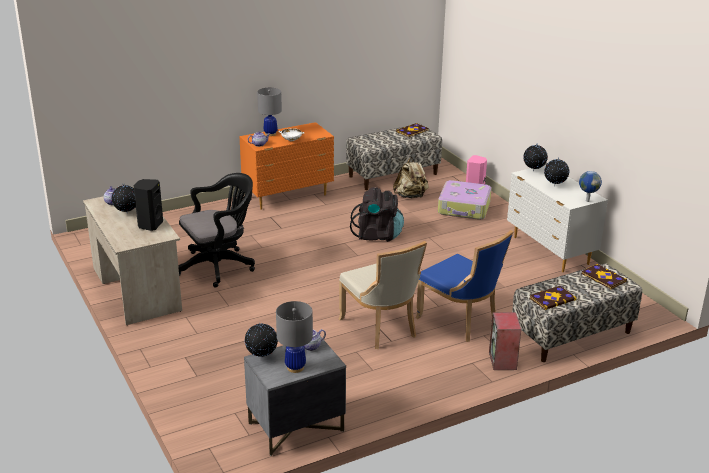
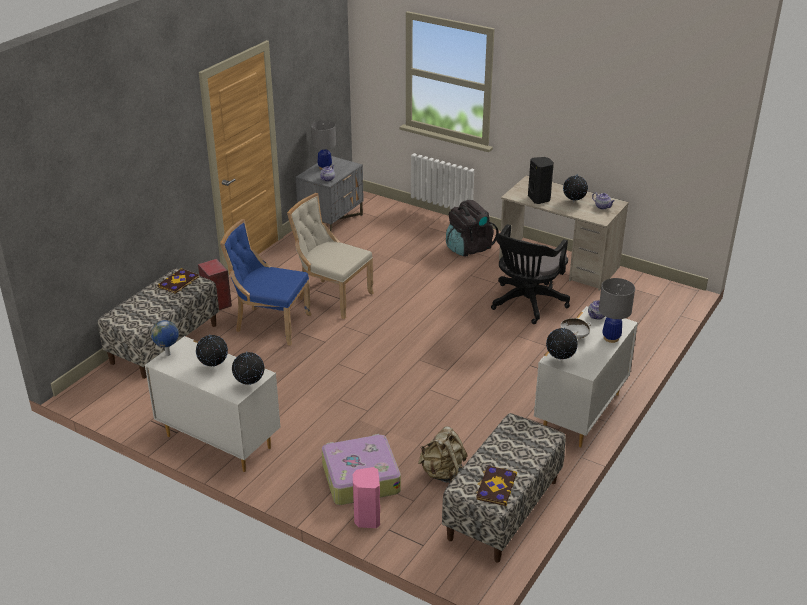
camera: 150 degrees right, 5 degrees up
orange dresser [239,122,334,210] -> white dresser [534,306,638,447]
globe [245,323,278,357] -> globe moved to [546,327,578,360]
black backpack [350,187,404,242] -> black backpack moved to [446,200,498,257]
book [581,264,627,289] -> none

